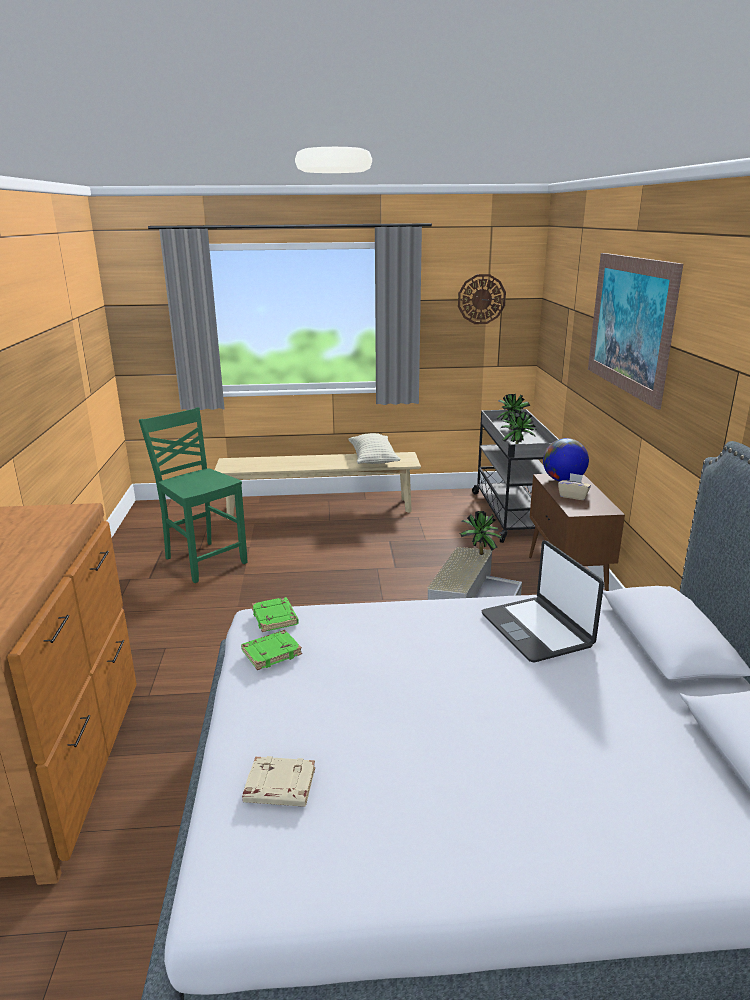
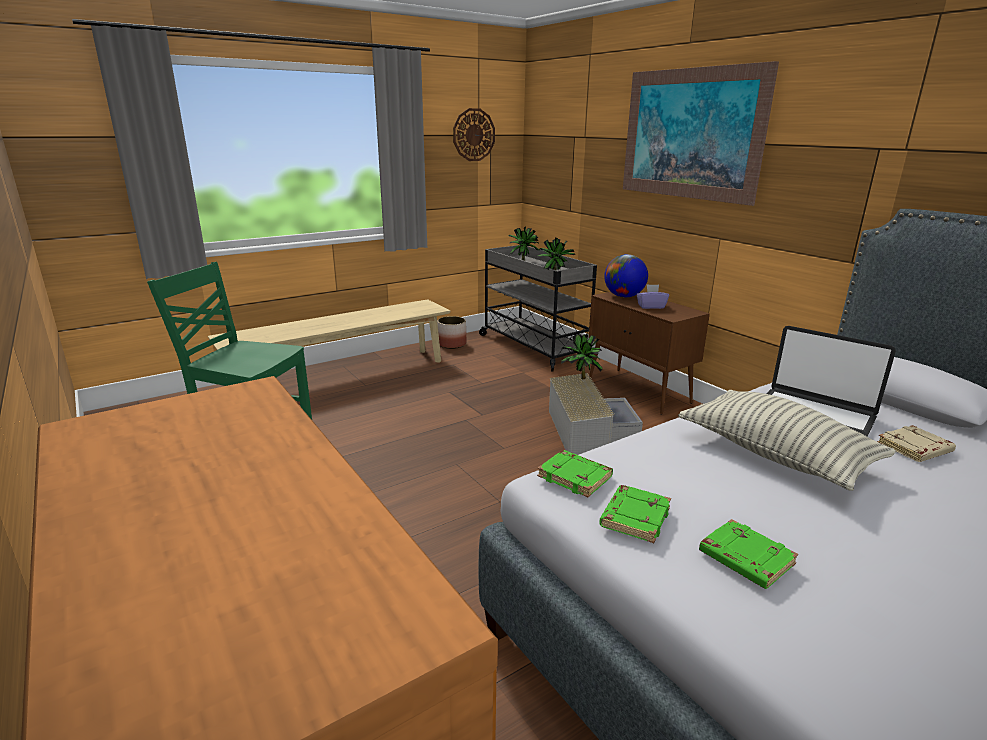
camera: 30 degrees left, 0 degrees up
beige book [242,756,315,807] -> beige book moved to [877,425,956,462]
pillow [348,433,400,464] -> pillow moved to [678,390,896,491]
beige tissue box [558,473,591,500] -> purple tissue box [636,284,669,309]
none -> planter [437,316,466,349]
none -> green book [699,519,798,589]

